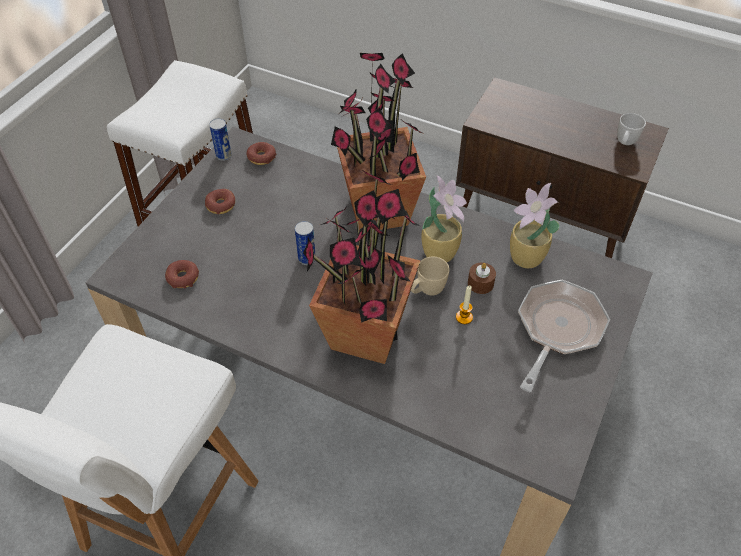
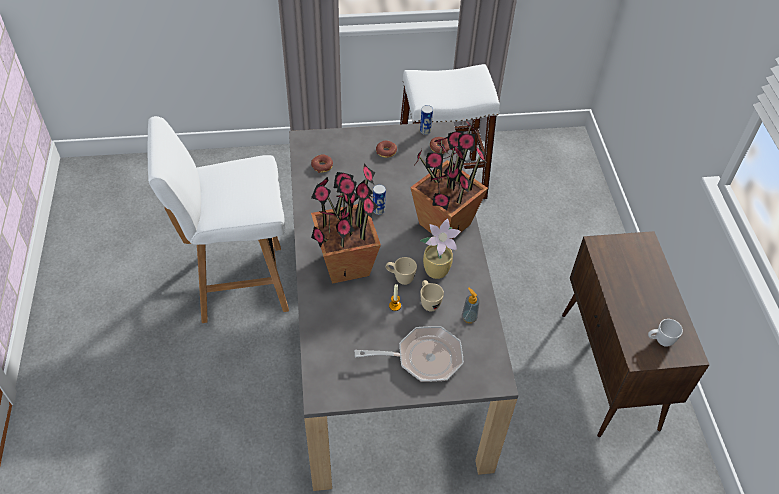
camera: 55 degrees right, 0 degrees up
brown candle [468,263,496,294] -> beige mug [420,280,444,311]
potted plant [510,183,560,268] -> soap dispenser [462,288,480,323]

